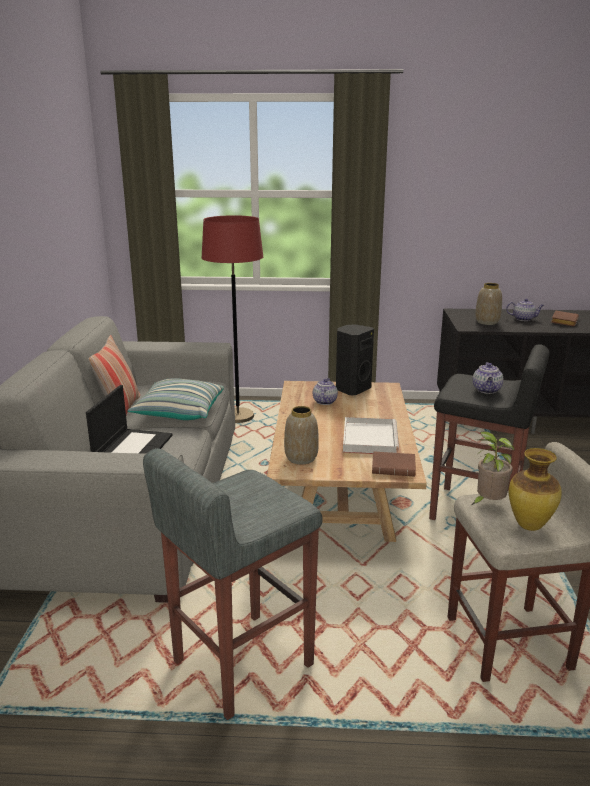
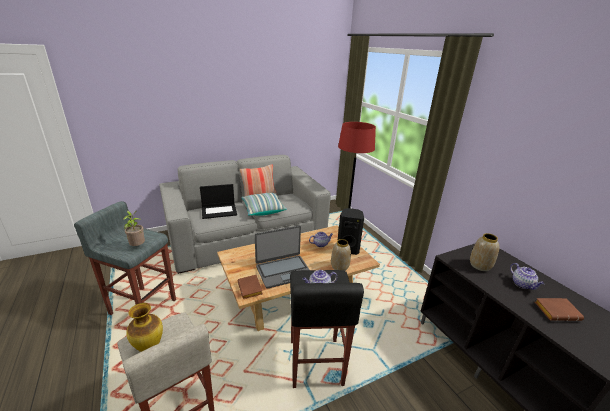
camera: 60 degrees right, 5 degrees up
vase [284,406,319,464] -> vase moved to [331,239,351,271]
white tray [343,417,399,454] -> laptop [255,226,310,289]
potted plant [472,431,515,505] -> potted plant moved to [123,211,145,246]

